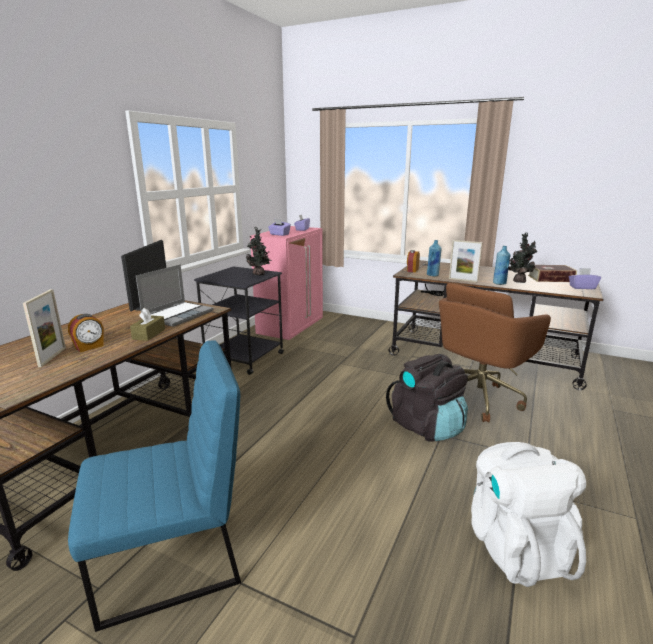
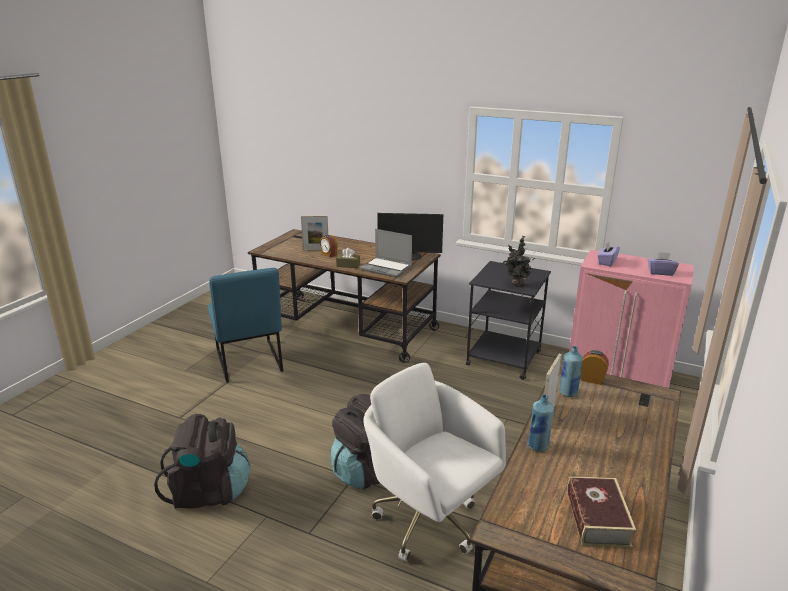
camera: 90 degrees right, 5 degrees up
brown office chair [439,283,551,422] -> white office chair [363,363,506,562]
white backpack [471,442,586,587] -> black backpack [154,414,250,509]
potted plant [508,233,538,283] -> none
purple tissue box [569,268,601,289] -> none

